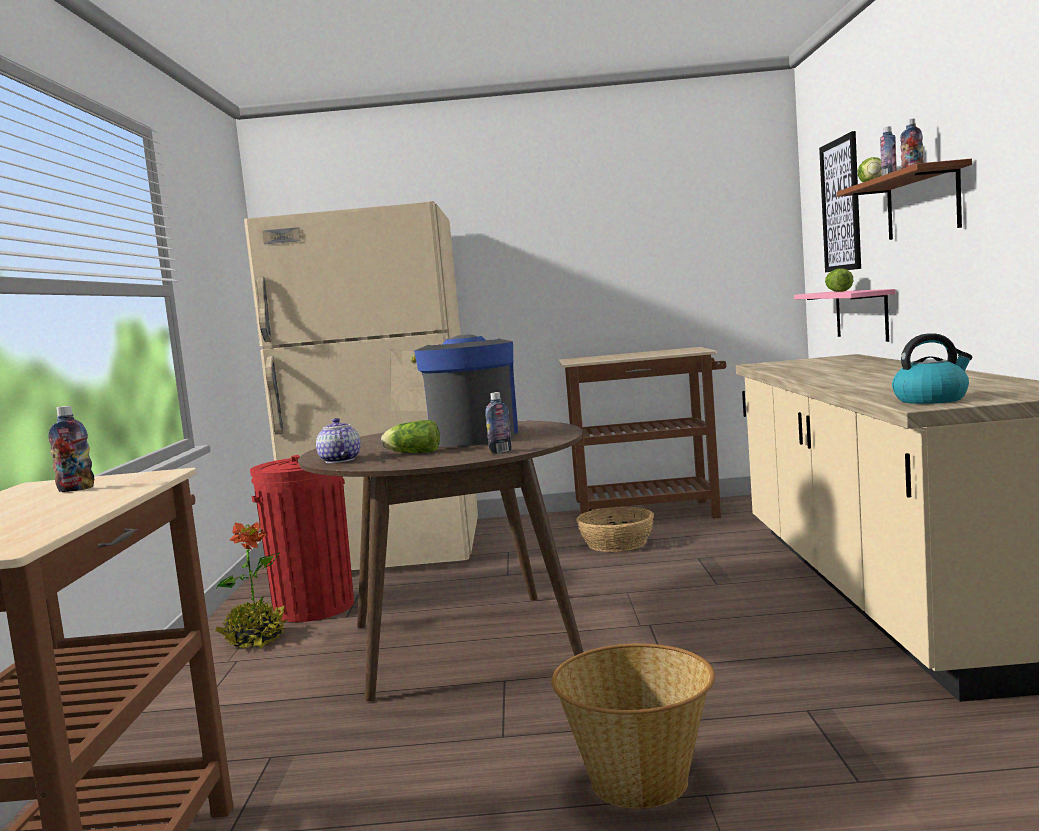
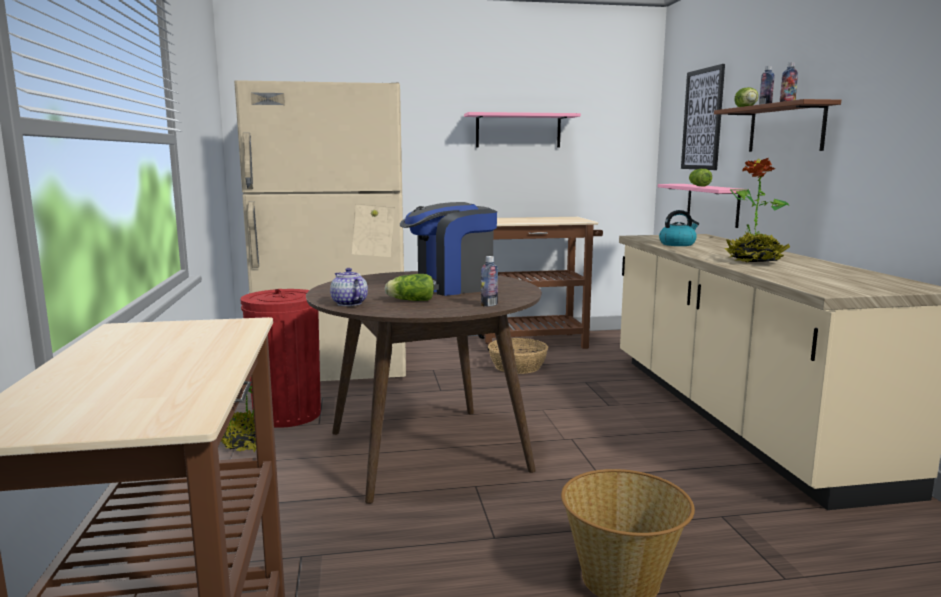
camera: 10 degrees left, 5 degrees up
bottle [48,406,94,492] -> none
coffee machine [414,334,518,447] -> coffee machine turned 105 degrees counterclockwise [400,202,497,296]
kettle [892,333,972,404] -> kettle moved to [659,210,699,246]
none -> pink shelf [464,112,581,148]
none -> potted plant [724,158,790,262]

